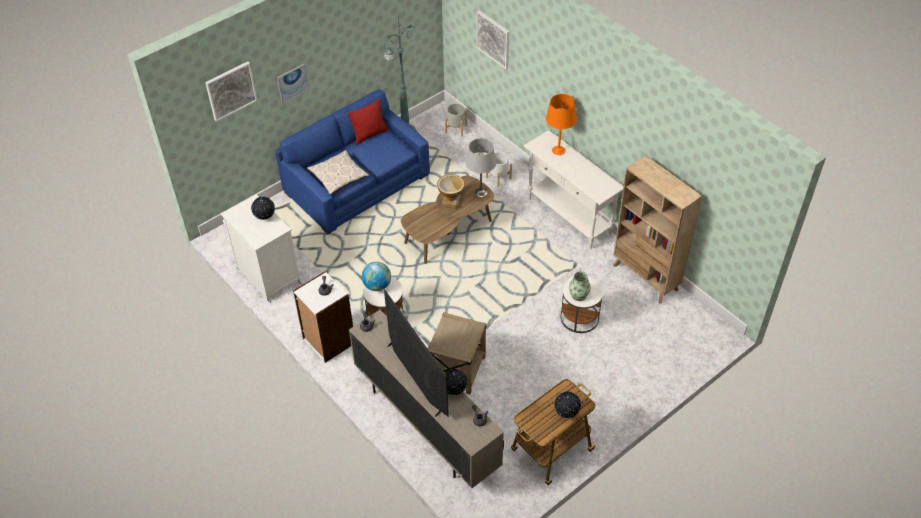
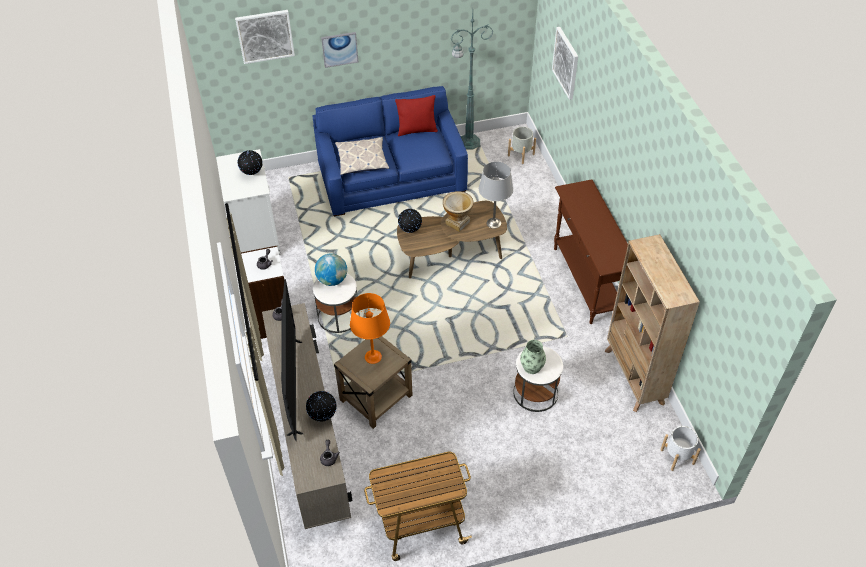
camera: 25 degrees right, 0 degrees up
white planter [486,152,512,187] -> white planter moved to [660,426,701,471]
white console table [524,130,624,249] -> brown console table [554,179,628,324]
orange table lamp [546,94,577,155] -> orange table lamp moved to [350,293,390,364]
globe [554,391,581,418] -> globe moved to [398,209,422,233]

